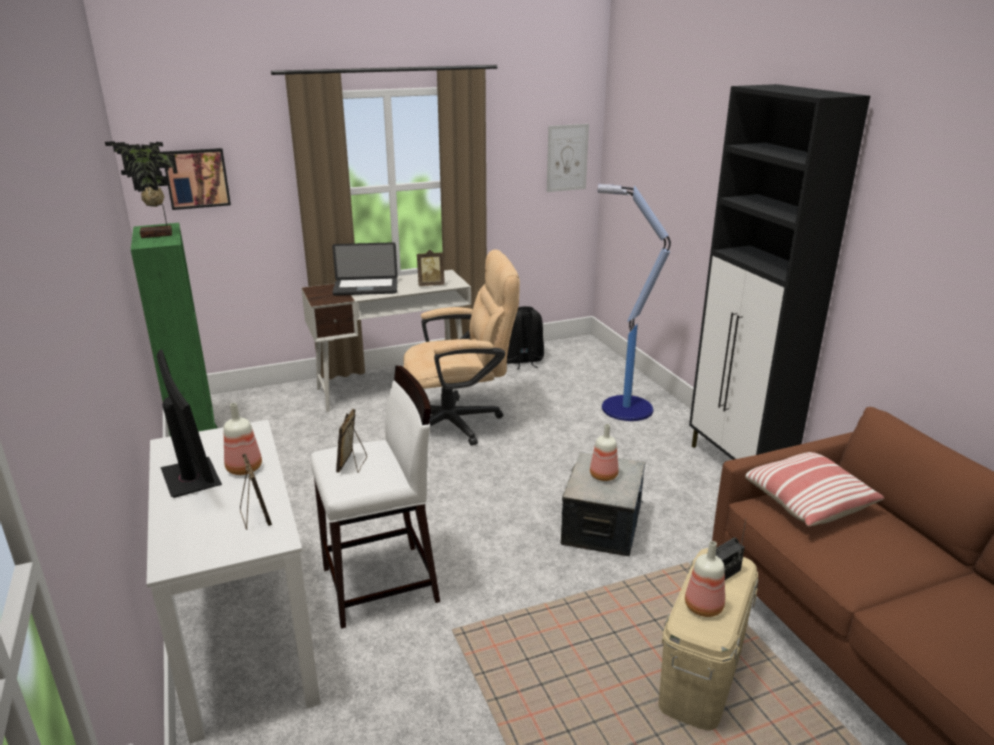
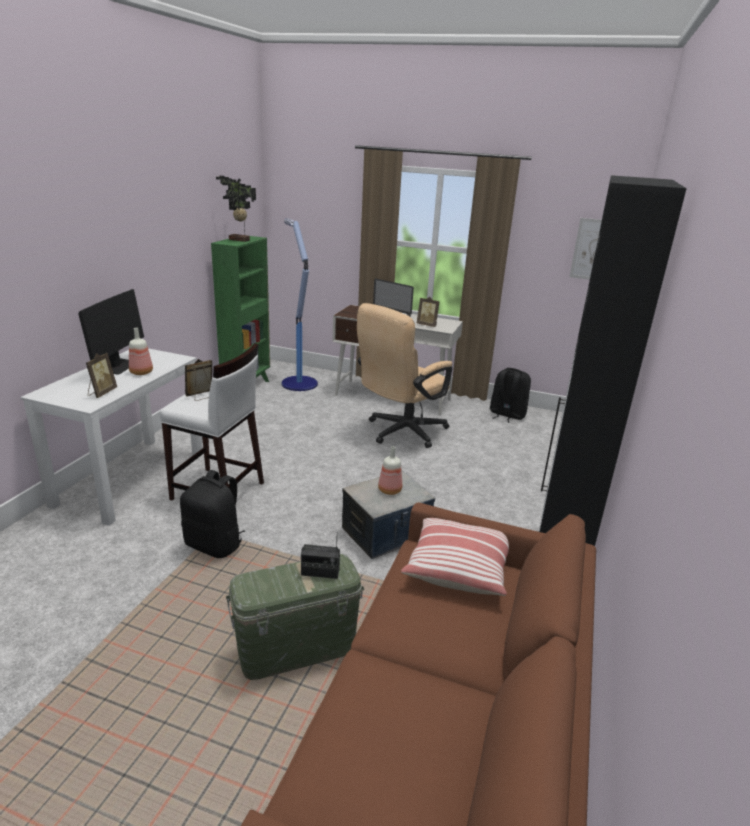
camera: 40 degrees right, 0 degrees up
picture [164,148,231,210] -> none
beige office chair [403,249,520,446] -> beige office chair turned 105 degrees clockwise [357,303,452,448]
floor lamp [598,184,671,421] -> floor lamp moved to [282,218,318,391]
beige storage box [658,548,758,731] -> green storage box [226,554,364,680]
bottle [685,541,725,617] -> none
none -> black backpack [180,470,245,558]

